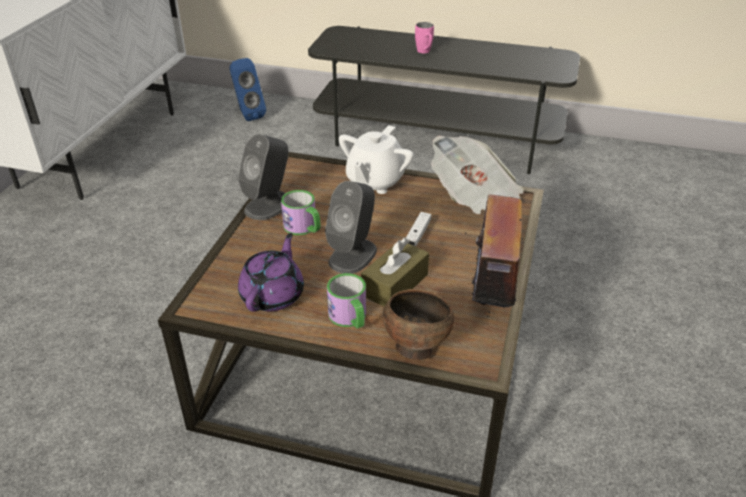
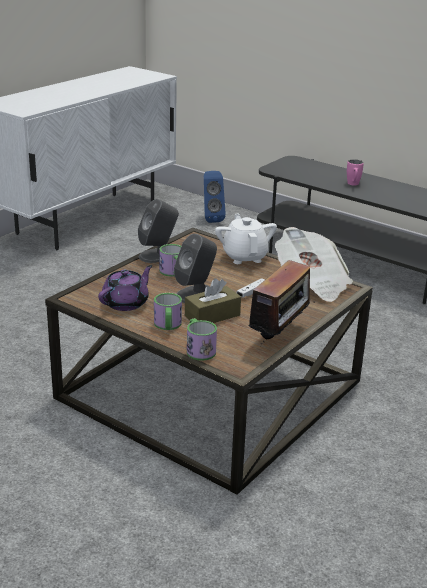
camera: 20 degrees right, 10 degrees down
white teapot [339,125,414,194] -> white teapot turned 120 degrees clockwise [215,213,277,264]
brown bowl [383,289,454,360] -> mug [187,318,217,361]

